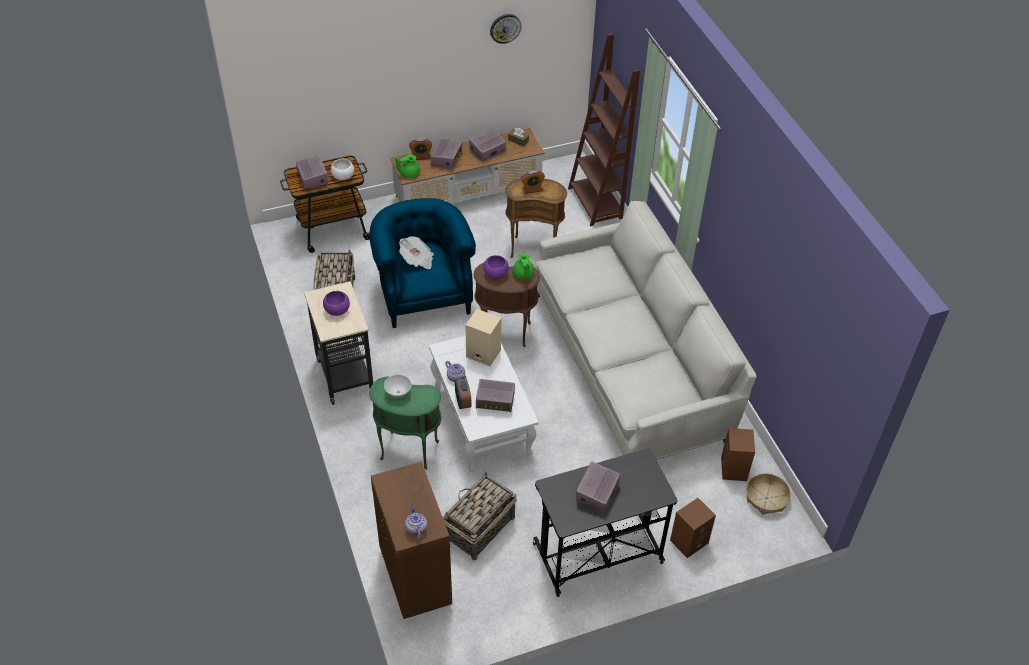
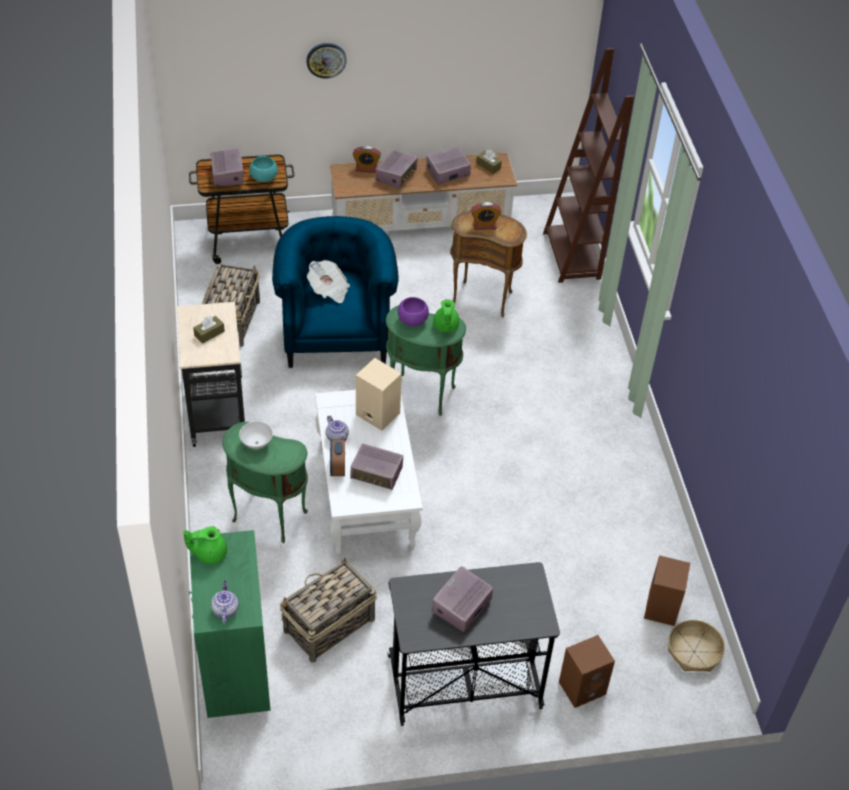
camera: 10 degrees right, 0 degrees up
purple bowl [323,291,350,316] -> brown tissue box [193,315,225,344]
white bowl [331,159,354,180] -> turquoise bowl [249,156,278,182]
brown cabinet [371,462,452,619] -> green cabinet [189,530,271,718]
green teapot [395,154,420,178] -> green teapot moved to [183,526,227,564]
brown side table [474,263,540,347] -> green side table [386,305,466,416]
wall clock [490,14,522,44] -> wall clock moved to [306,43,347,79]
white sofa [533,201,757,460] -> none

